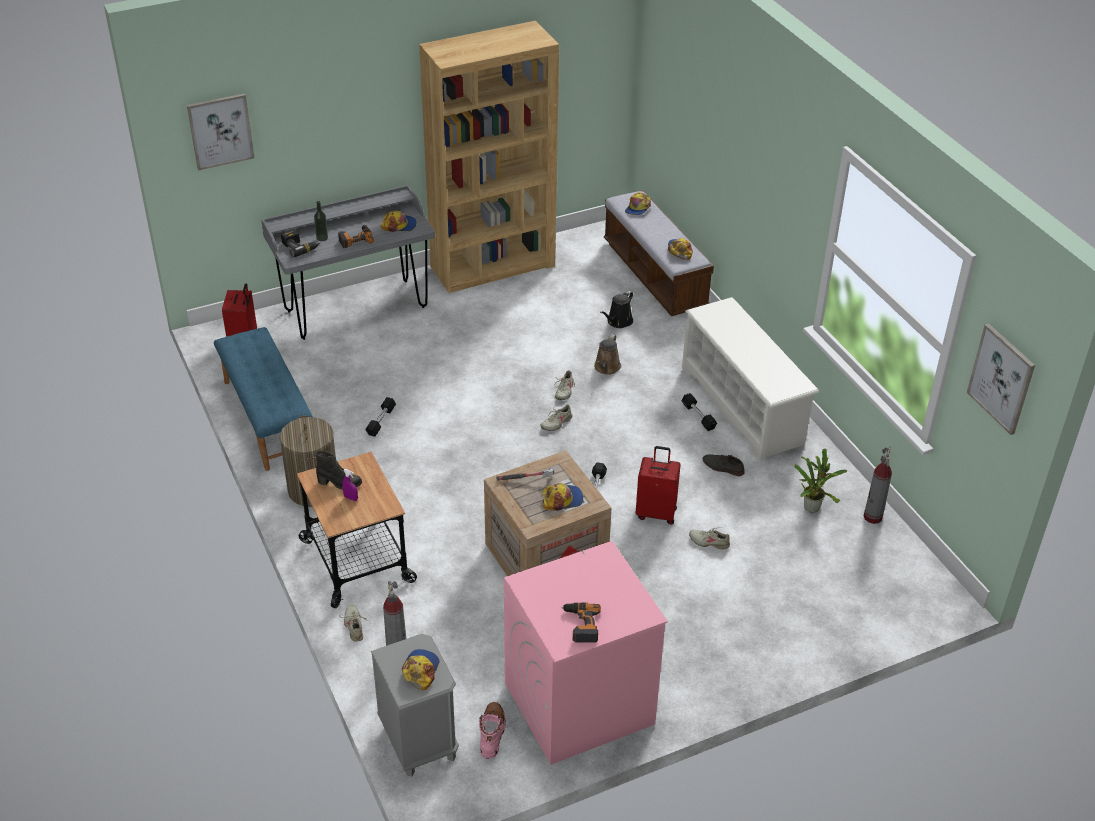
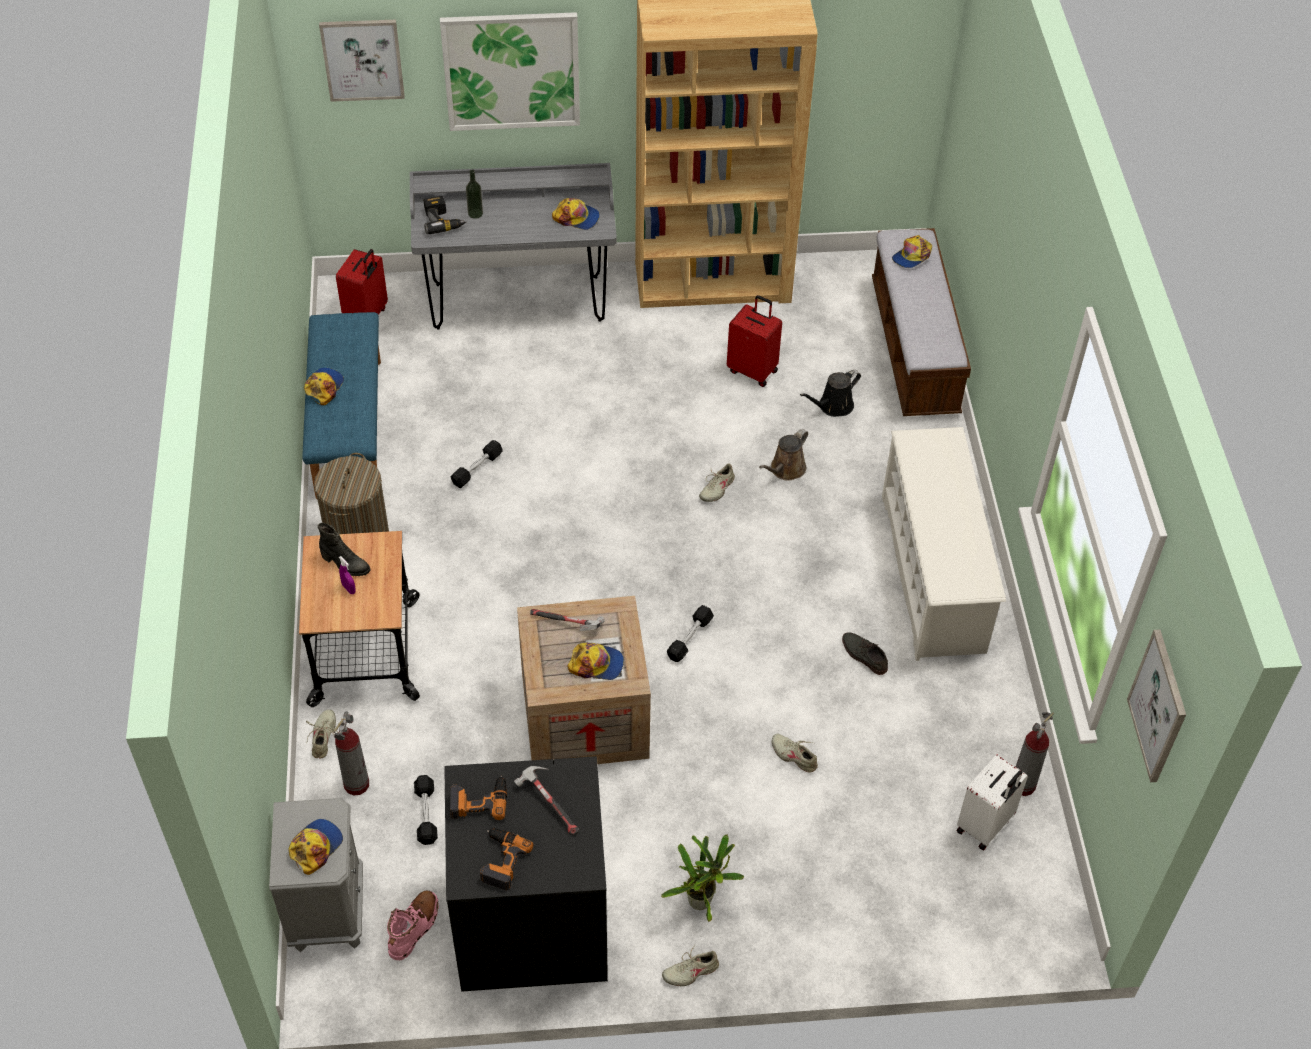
camera: 20 degrees right, 10 degrees up
power drill [338,225,374,248] -> power drill moved to [450,776,507,820]
pink washing machine [504,541,668,765] -> black washing machine [444,756,608,992]
beige shoe [540,404,573,431] -> beige shoe moved to [662,945,719,986]
red suitcase [636,446,681,525] -> red suitcase moved to [727,295,782,387]
cap [668,238,693,260] -> cap moved to [304,368,344,405]
black dumbbell [682,393,717,431] -> black dumbbell moved to [414,775,438,845]
potted plant [795,449,847,513] -> potted plant moved to [661,834,744,922]
none -> picture [440,12,580,131]
none -> hammer [514,766,579,835]
none -> white suitcase [957,754,1028,850]

